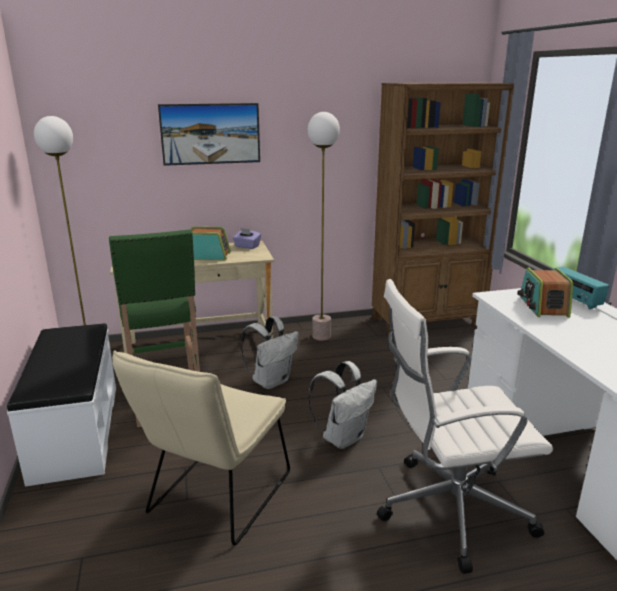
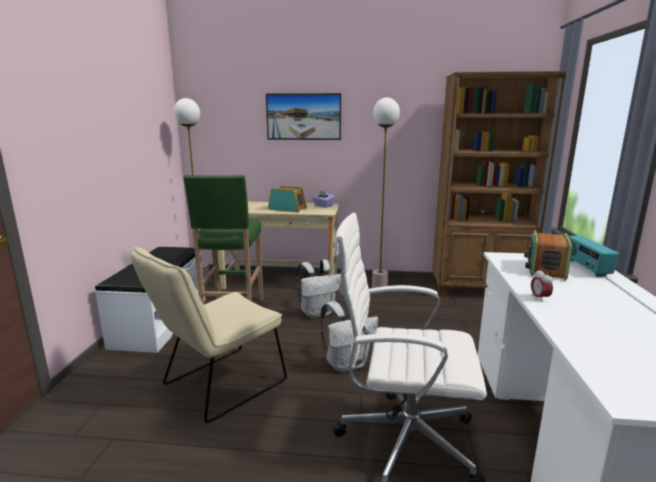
camera: 20 degrees right, 5 degrees down
none -> alarm clock [531,268,553,302]

